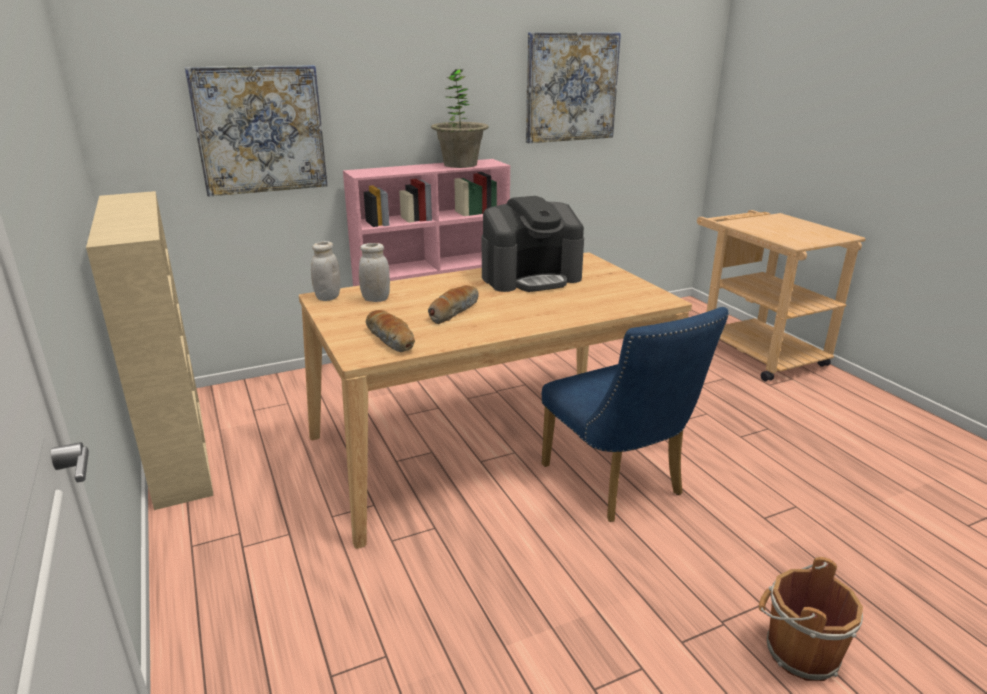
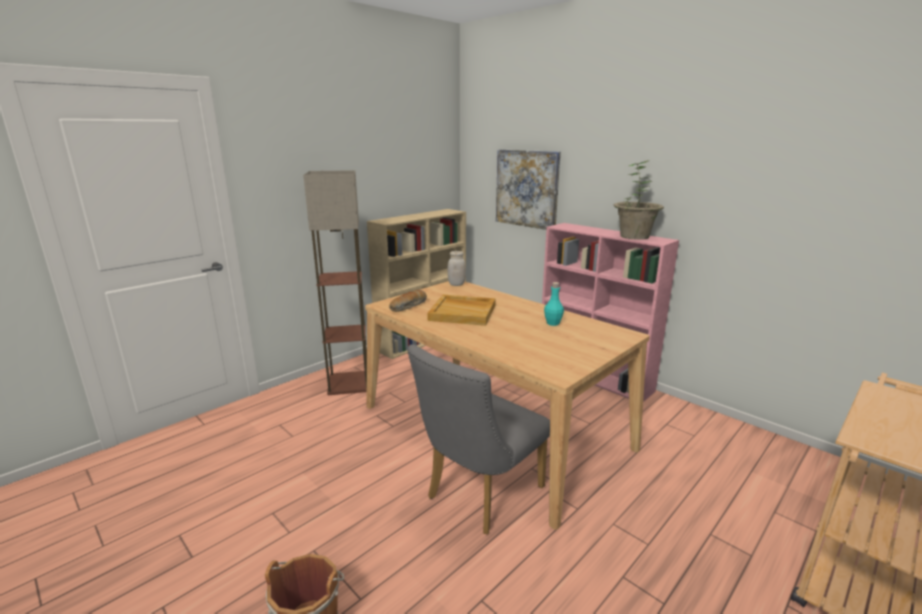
camera: 70 degrees right, 5 degrees down
white jar [359,243,390,302] -> none
bread [428,285,479,324] -> beige tray [427,295,496,326]
coffee machine [482,196,584,292] -> turquoise bottle [544,282,564,326]
picture [526,32,621,143] -> none
blue chair [541,307,729,522] -> grey chair [407,344,550,534]
none -> floor lamp [303,170,367,395]

